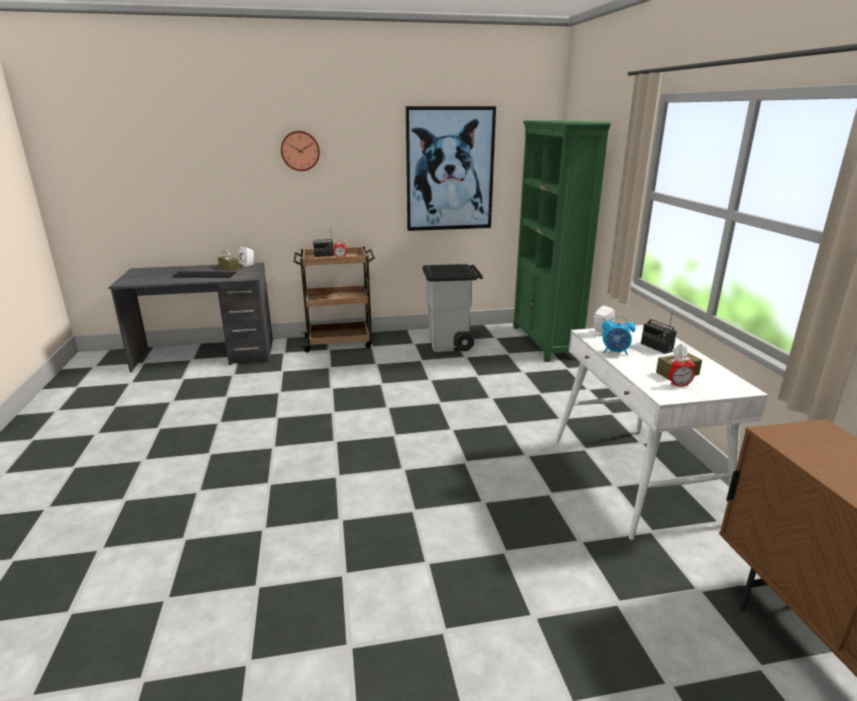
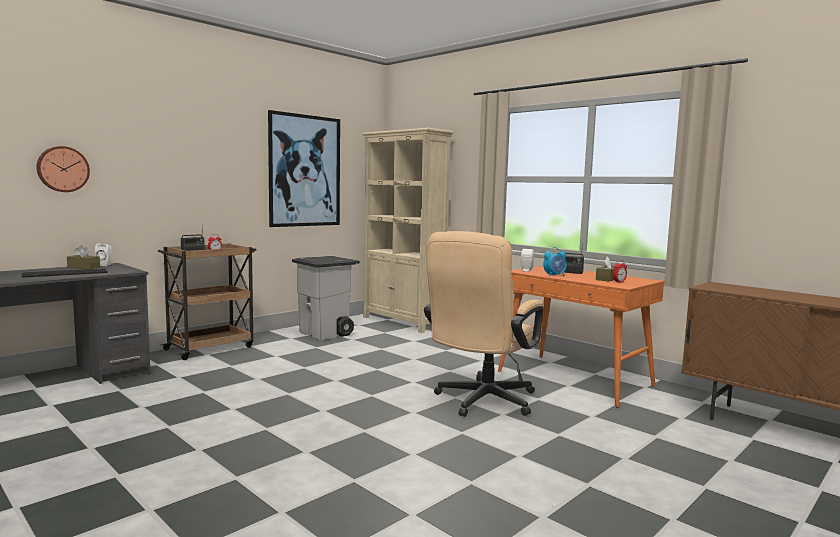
camera: 35 degrees left, 15 degrees down
wall clock [281,131,320,171] -> wall clock moved to [36,146,90,192]
green bookcase [513,120,611,362] -> beige bookcase [362,128,453,333]
white desk [556,325,768,540] -> orange desk [498,266,664,408]
none -> beige office chair [424,231,544,417]

